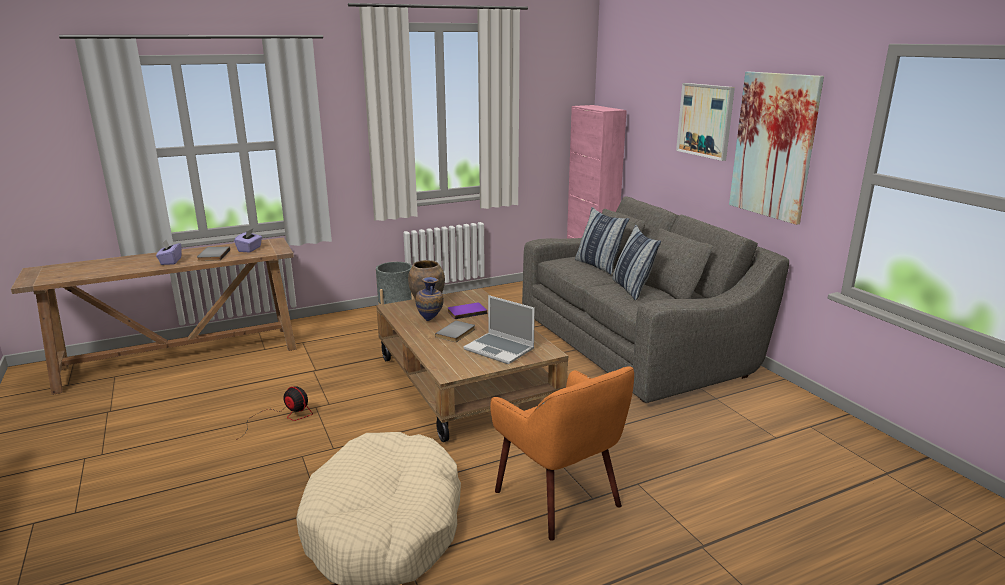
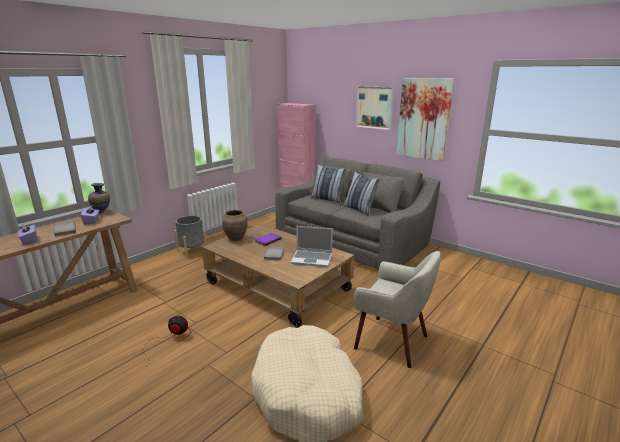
camera: 25 degrees left, 0 degrees up
vase [415,277,444,321] -> vase moved to [88,183,110,214]
orange armchair [490,366,634,541] -> beige armchair [354,251,441,368]

